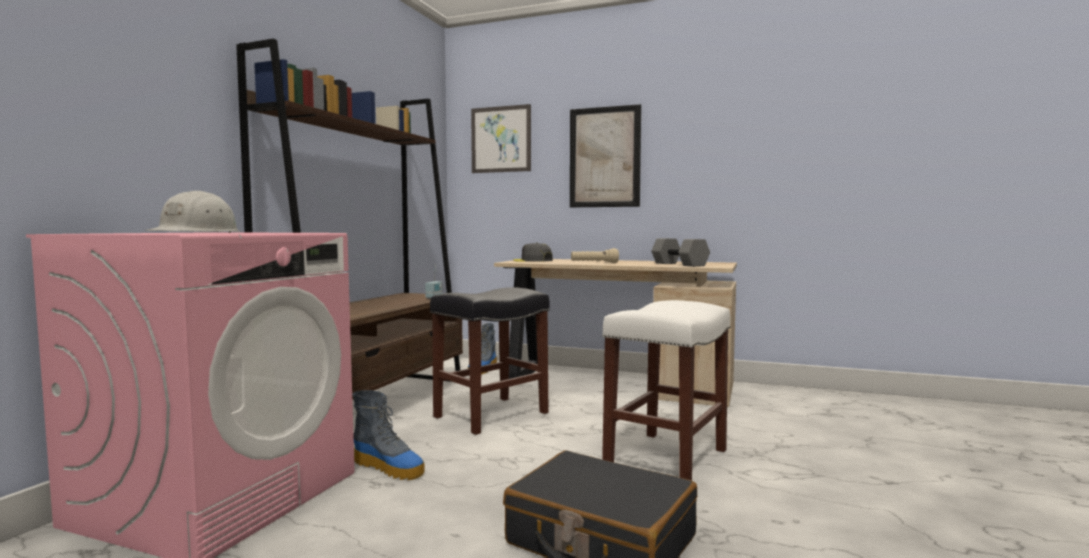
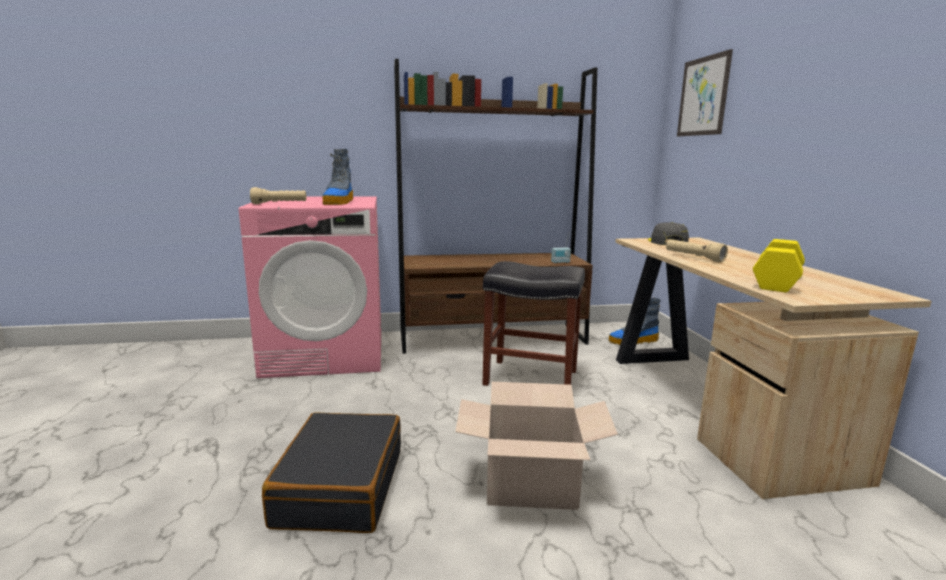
camera: 60 degrees right, 10 degrees up
white hard hat [145,191,240,233] -> beige flashlight [250,187,306,204]
boot [352,390,425,480] -> boot moved to [322,149,353,205]
picture [570,104,641,208] -> none
white stool [602,300,731,480] -> cardboard box [455,382,618,510]
grey dumbbell [651,238,710,267] -> yellow dumbbell [753,239,805,292]

